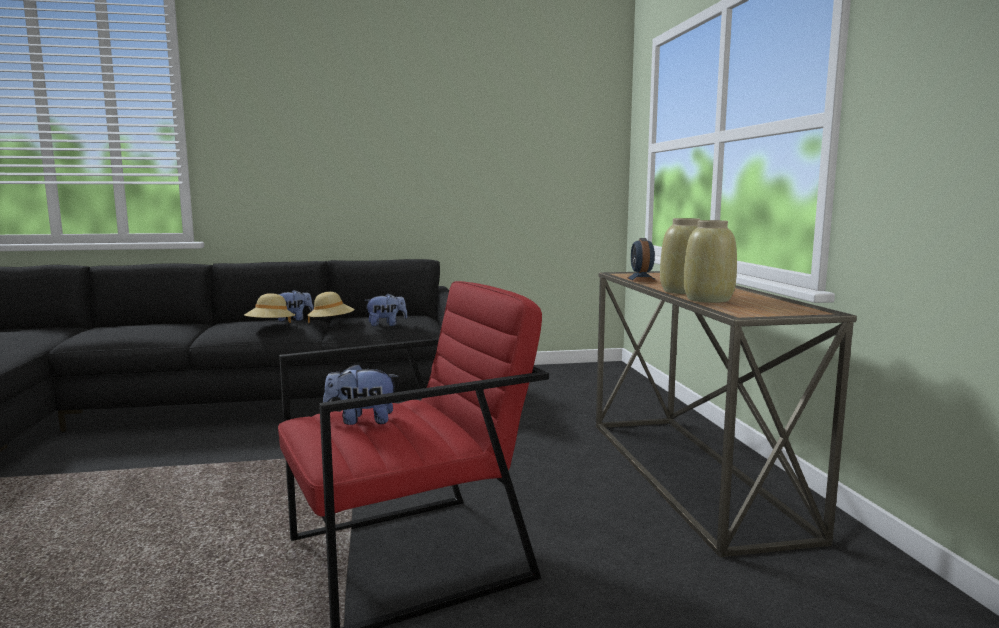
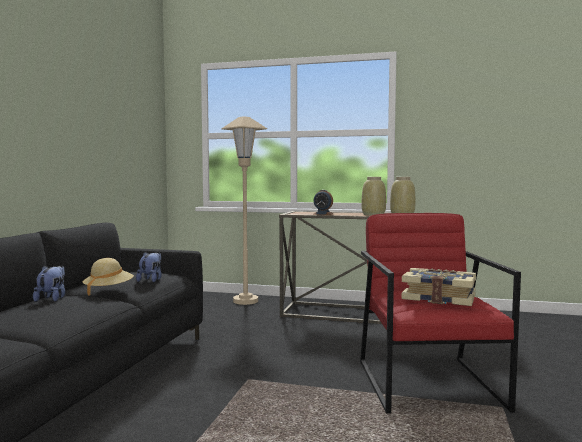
camera: 65 degrees left, 5 degrees down
beige hat [244,293,295,323] -> none
plush toy [323,363,398,425] -> book [401,268,476,306]
none -> beige floor lamp [221,116,267,305]

